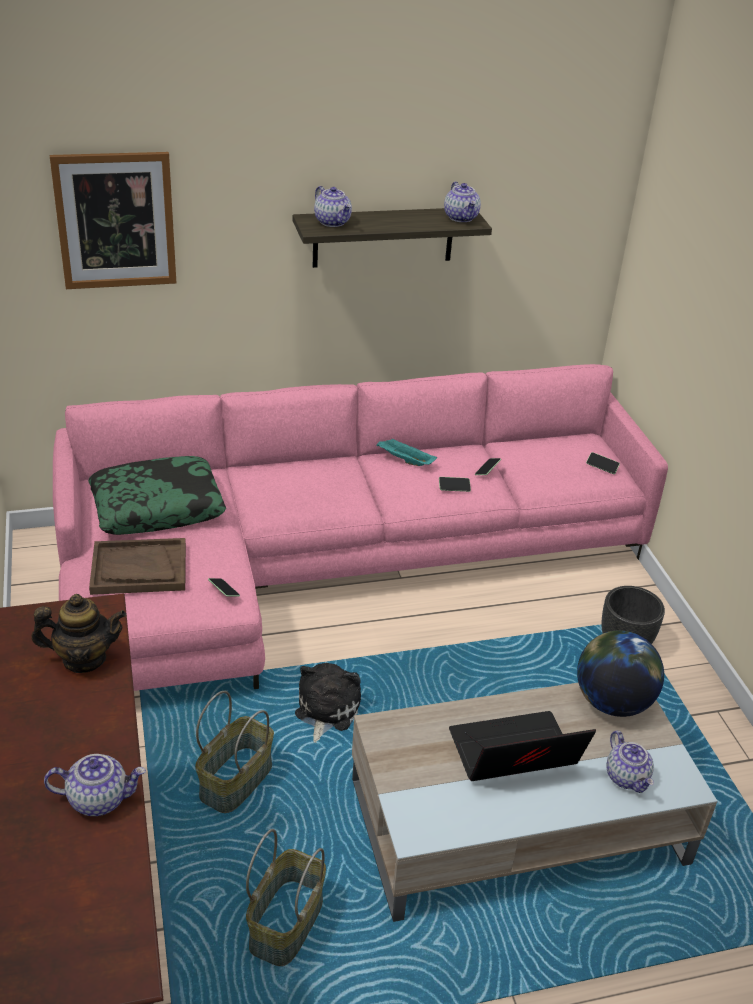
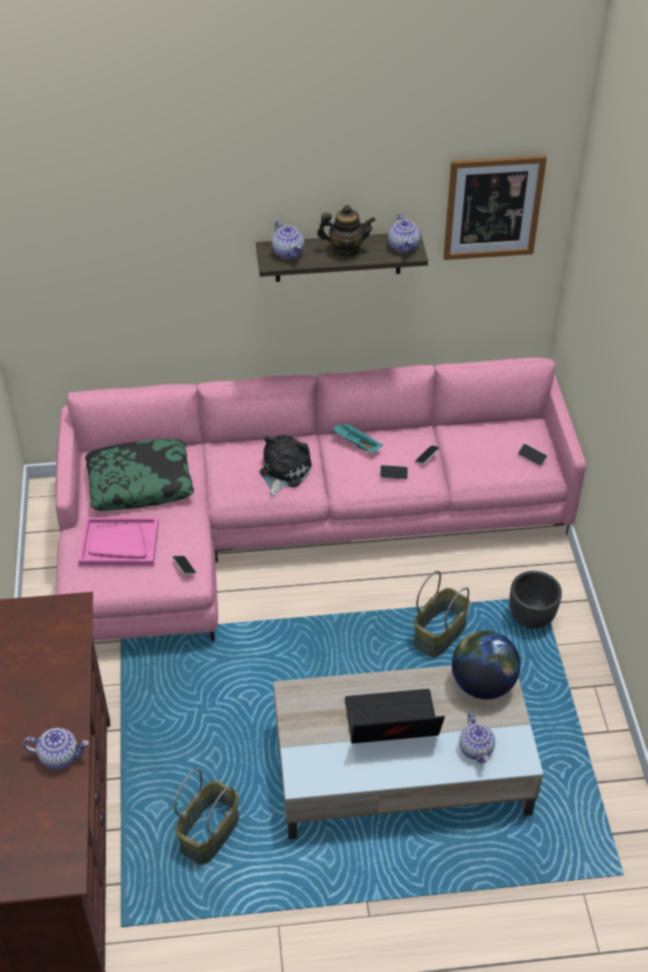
camera: 10 degrees right, 10 degrees up
teapot [31,594,126,673] -> teapot moved to [317,205,376,256]
picture [50,152,176,289] -> picture moved to [443,155,547,260]
brown tray [89,538,186,595] -> pink tray [78,517,159,566]
basket [195,691,274,813] -> basket moved to [414,571,470,657]
plush toy [295,663,361,743] -> plush toy moved to [260,435,312,497]

